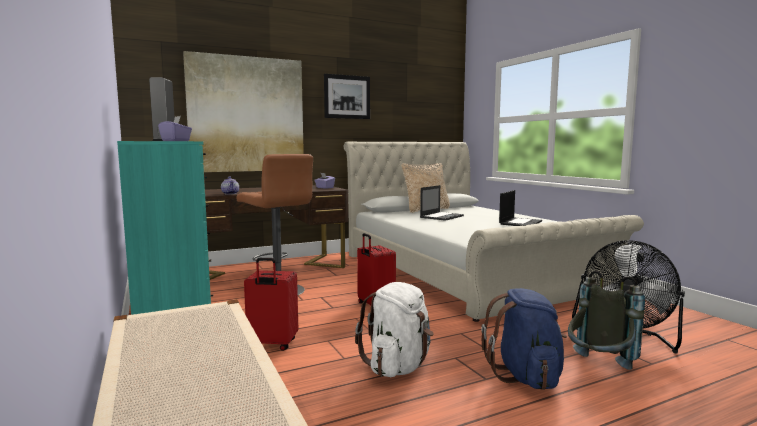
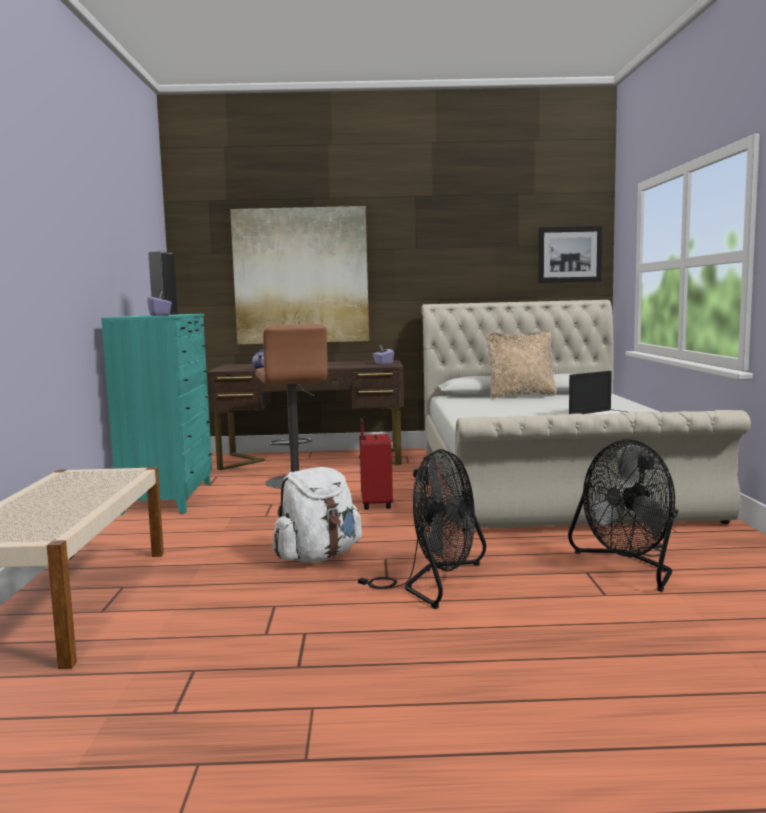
camera: 25 degrees right, 0 degrees up
red suitcase [244,258,298,351] -> none
picture [324,74,370,119] -> picture moved to [539,226,602,283]
laptop [420,185,464,221] -> none
blue backpack [481,288,567,390] -> black fan [357,449,486,609]
grey backpack [568,271,645,370] -> none

